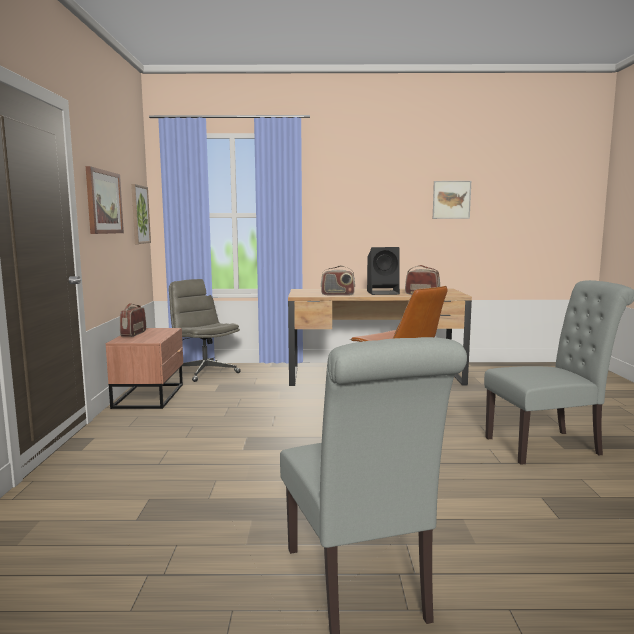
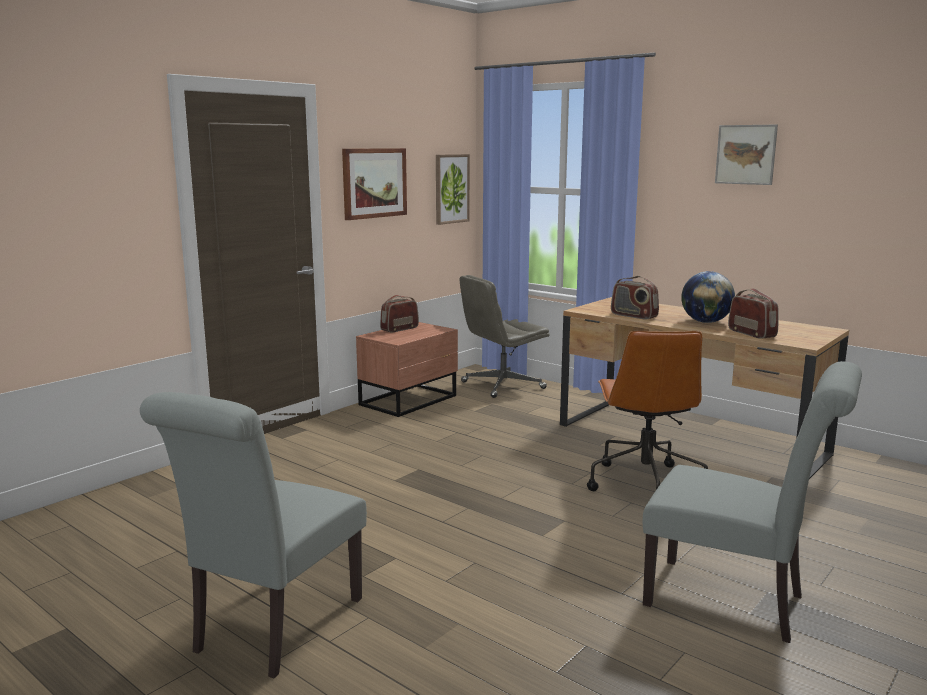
camera: 40 degrees right, 5 degrees up
grey office chair [169,279,241,382] -> grey office chair turned 120 degrees counterclockwise [460,275,550,398]
black speaker [367,247,400,295] -> globe [681,271,735,323]
picture [433,181,471,219] -> picture moved to [715,125,778,185]

